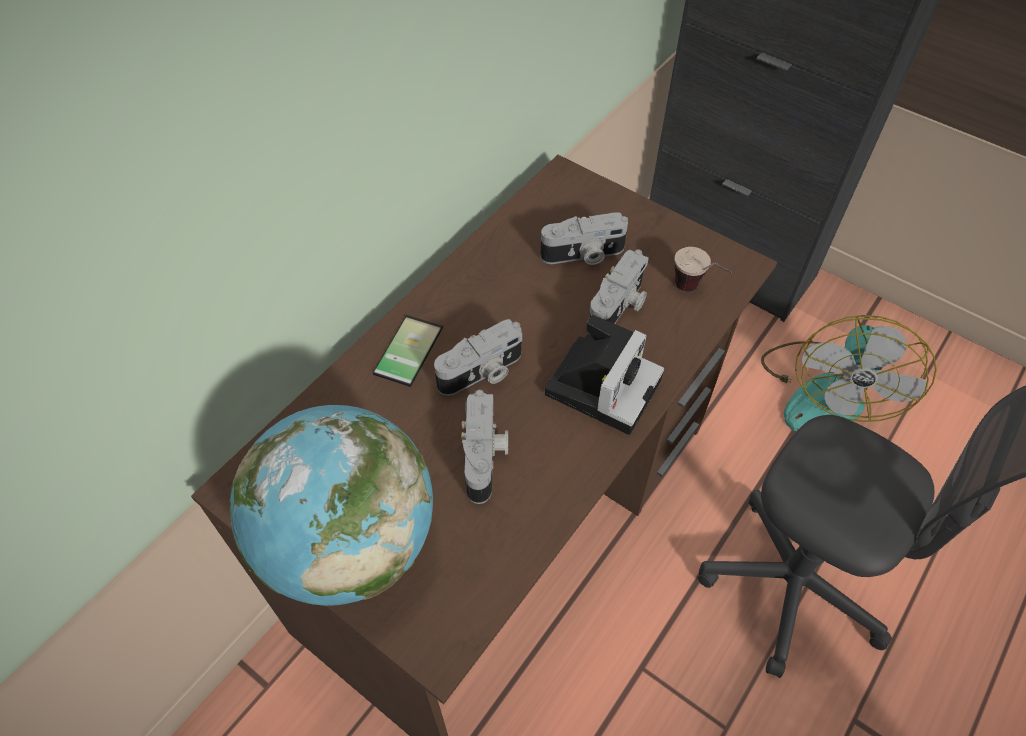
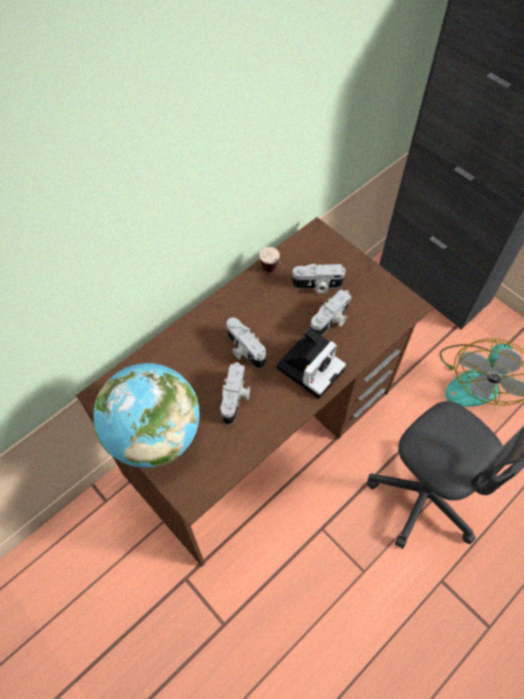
camera: 10 degrees right, 5 degrees up
phone [373,315,443,387] -> none
camera [434,319,522,396] -> camera turned 75 degrees clockwise [227,317,266,369]
cup [675,247,732,291] -> cup moved to [259,247,283,272]

